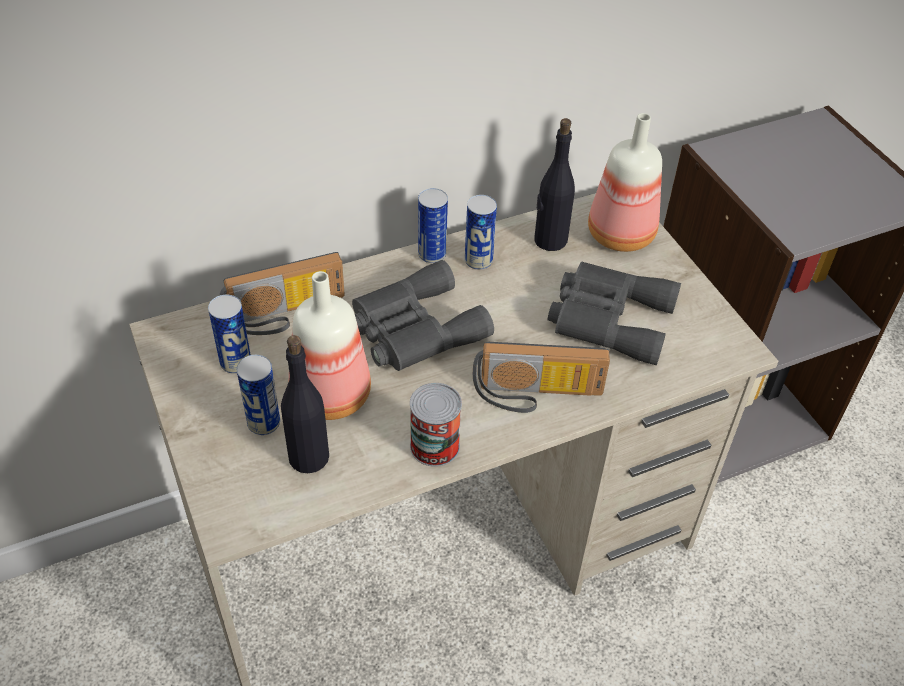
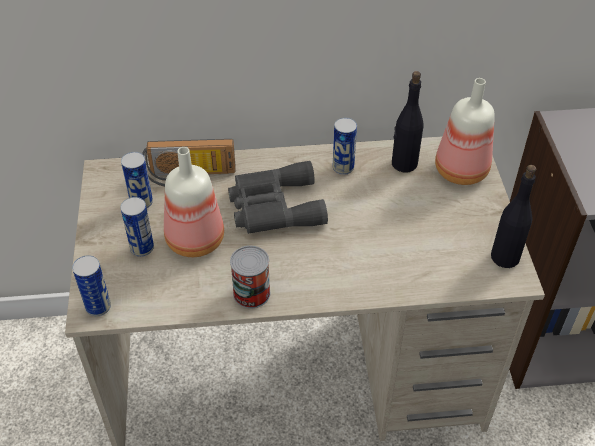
camera: 20 degrees right, 0 degrees up
black bottle [281,335,329,473] -> black bottle moved to [491,165,536,268]
can [418,188,448,263] -> can moved to [72,255,111,316]
radio [473,342,610,413] -> none
grey binoculars [548,262,681,366] -> none

